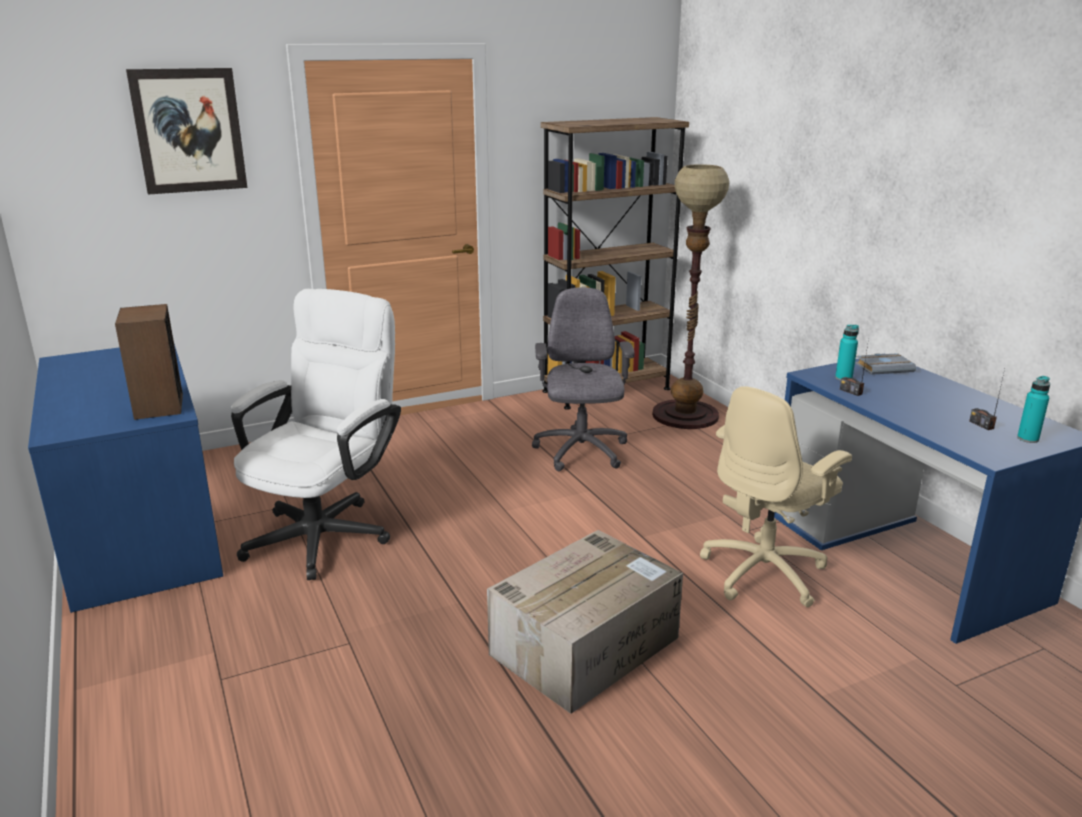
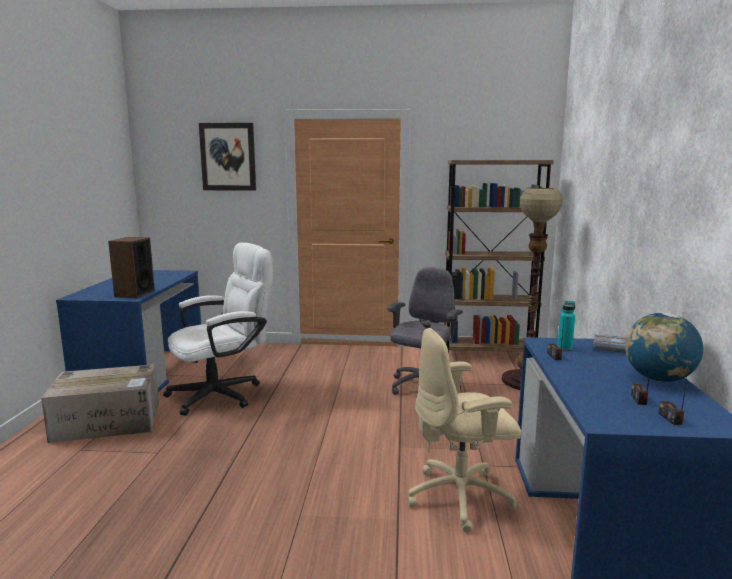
camera: 30 degrees right, 10 degrees down
cardboard box [487,530,683,714] -> cardboard box moved to [41,364,159,443]
turquoise bottle [1017,376,1050,443] -> radio [658,363,689,425]
none -> globe [625,312,703,382]

